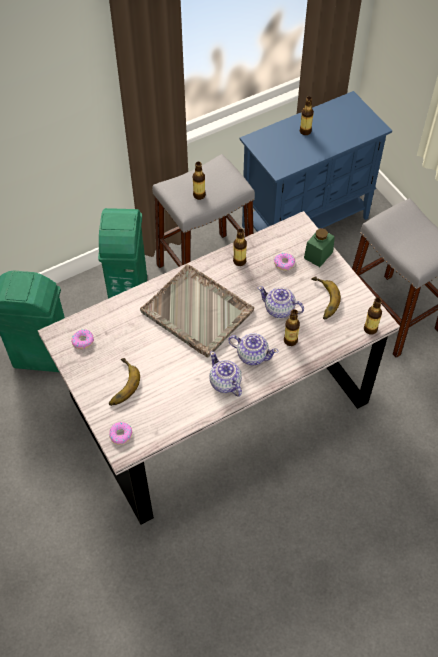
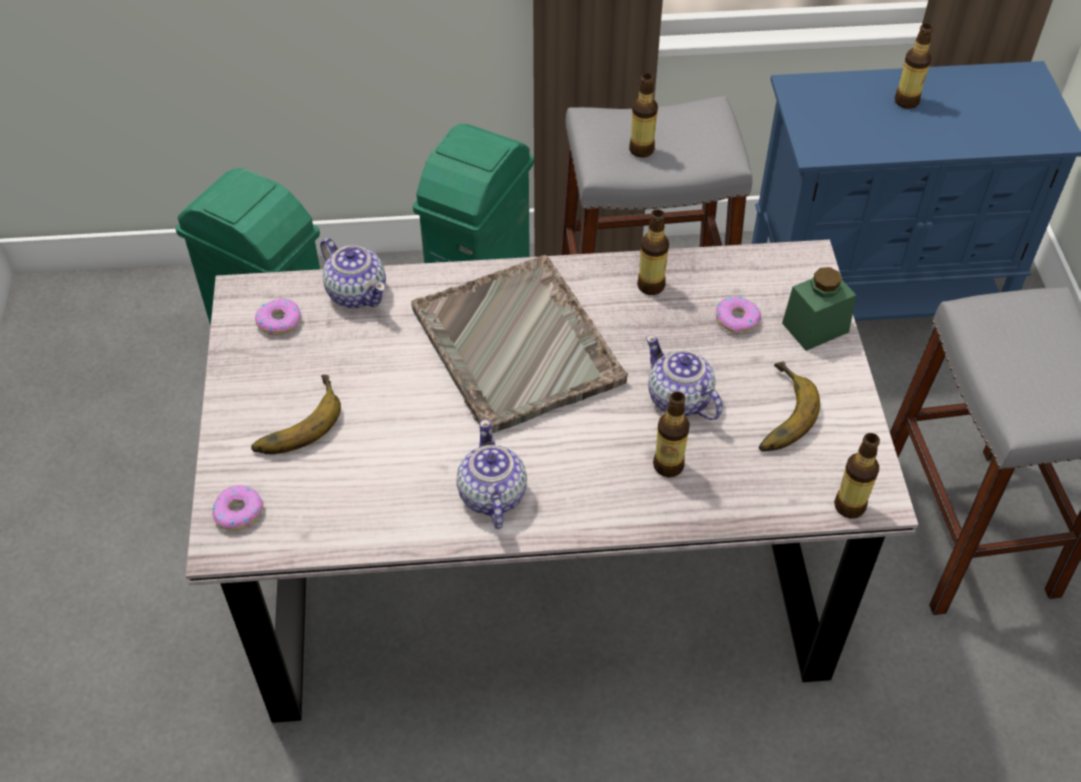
camera: 25 degrees right, 5 degrees down
teapot [228,333,278,365] -> teapot moved to [320,238,386,308]

